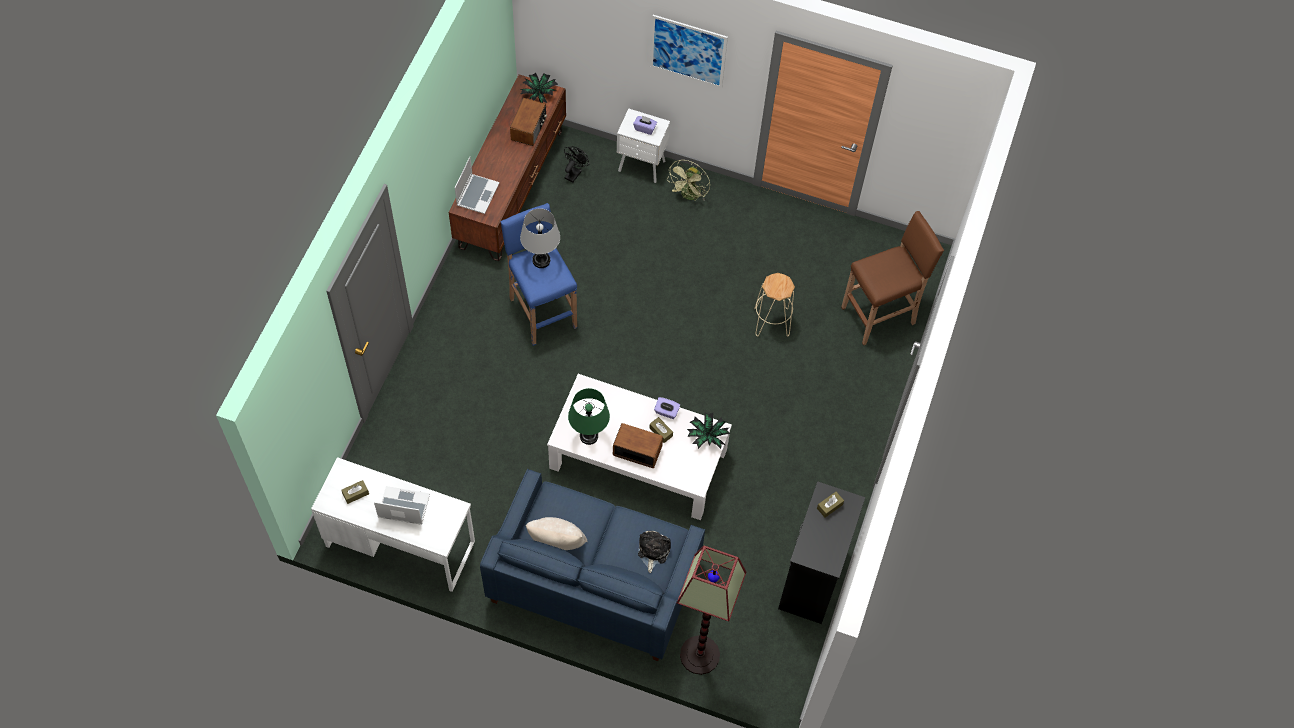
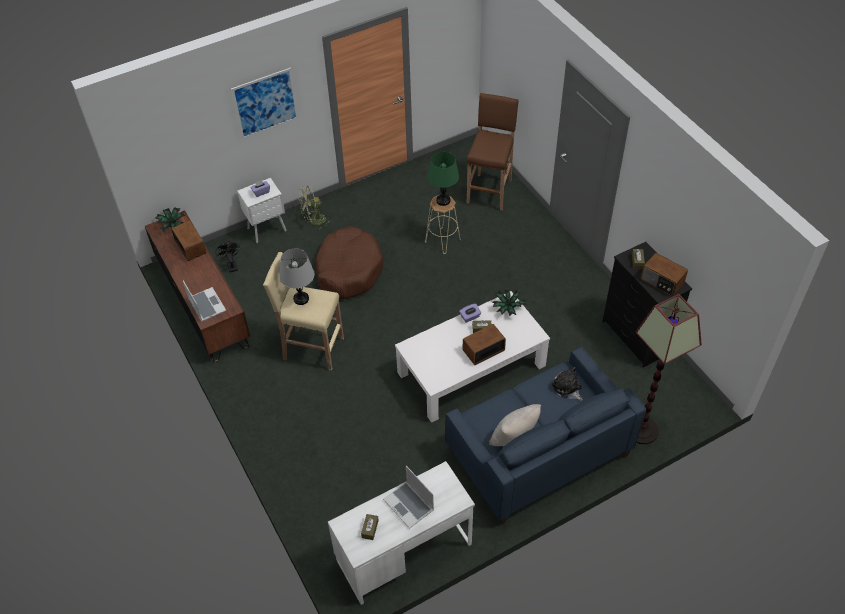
camera: 45 degrees left, 10 degrees down
laptop [374,486,430,525] -> laptop turned 90 degrees counterclockwise [383,466,434,529]
blue stool [500,203,577,346] -> beige stool [263,252,344,370]
green table lamp [568,388,610,445] -> green table lamp moved to [428,152,459,206]
green fan [668,160,710,201] -> green fan turned 90 degrees clockwise [299,185,331,230]
none -> brown dog bed [316,226,383,299]
none -> radio [641,253,688,296]

